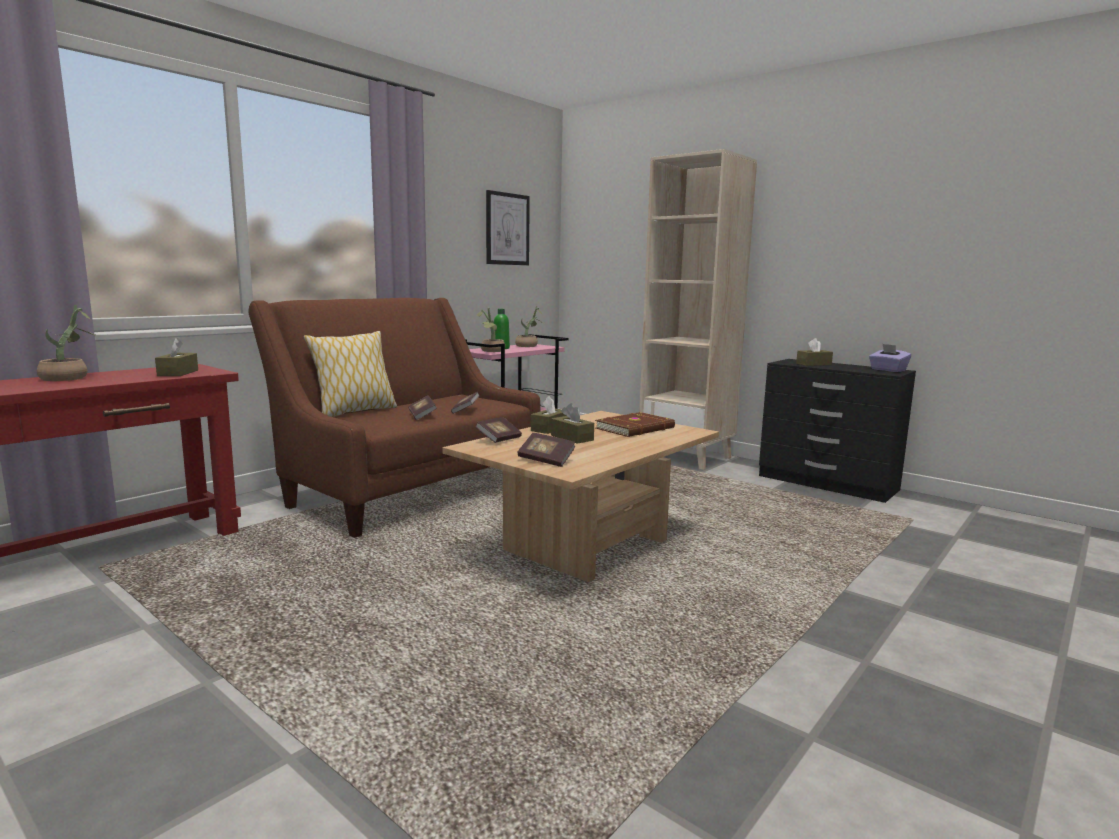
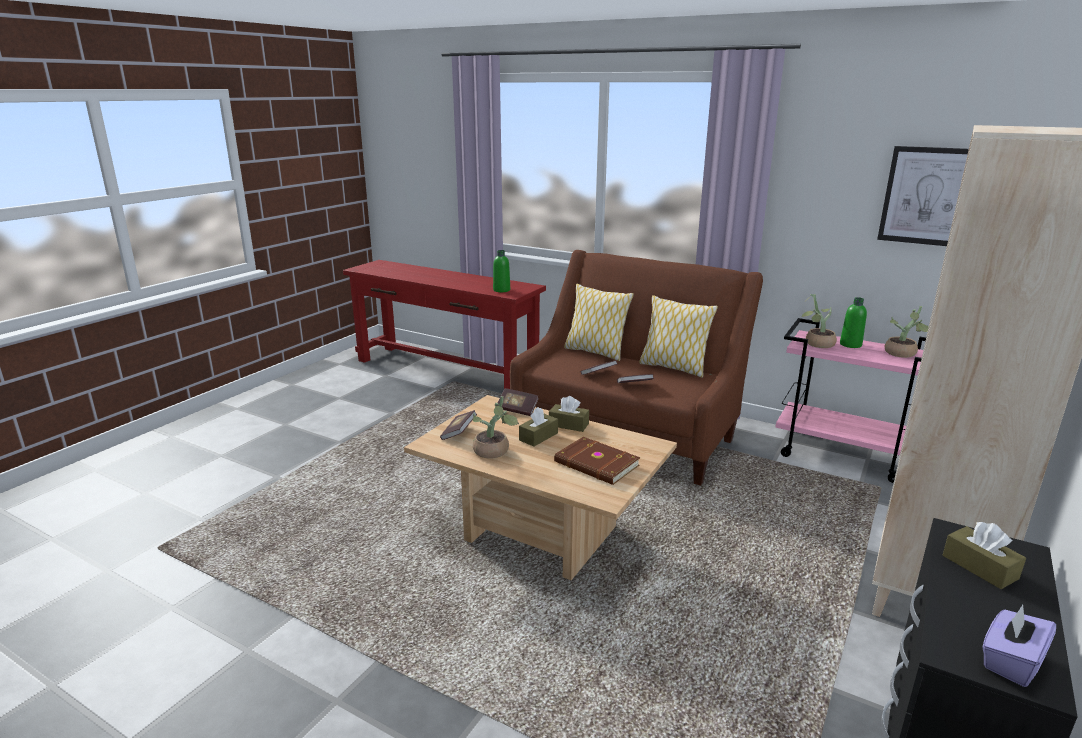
camera: 80 degrees right, 10 degrees up
potted plant [37,305,96,381] -> potted plant moved to [473,396,519,458]
brown tissue box [155,338,198,376] -> green bottle [493,250,510,292]
none -> pillow [639,295,718,378]

